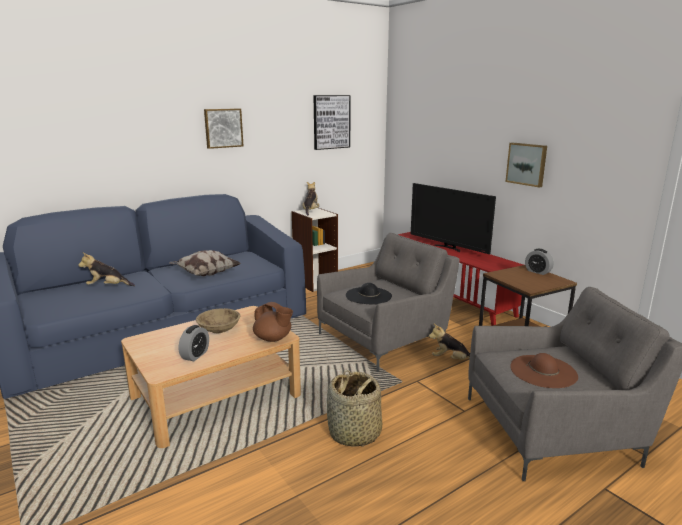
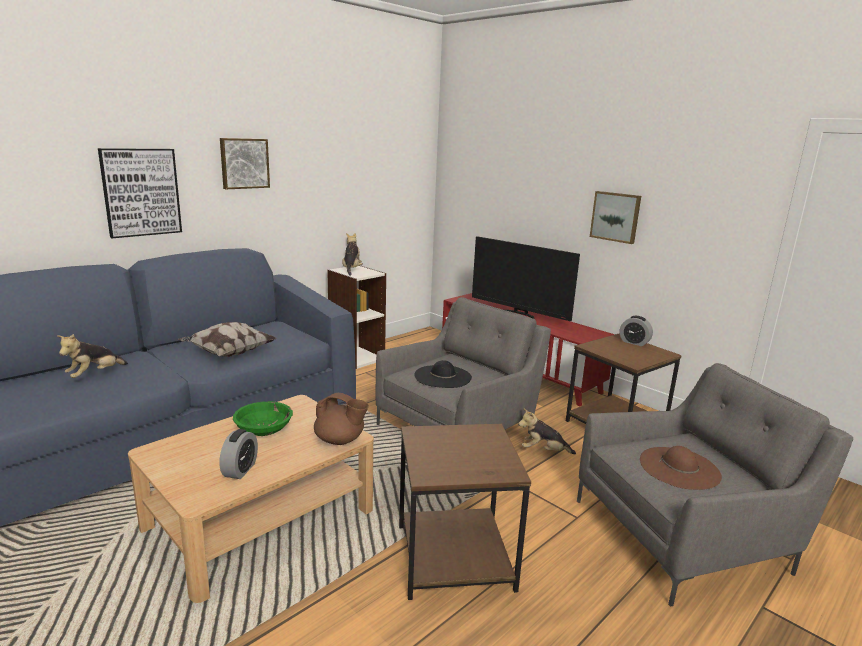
camera: 10 degrees left, 0 degrees up
plush toy [78,252,135,286] -> plush toy turned 45 degrees counterclockwise [57,334,128,378]
beige bowl [196,308,241,333] -> green bowl [233,401,293,436]
picture [313,95,351,150] -> picture moved to [98,148,182,238]
basket [327,370,382,447] -> brown side table [399,424,531,600]

